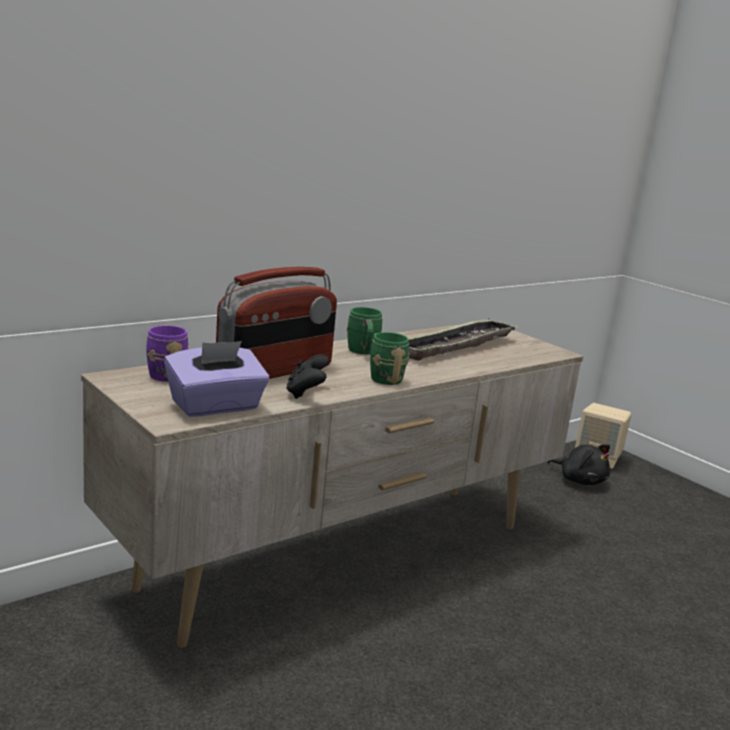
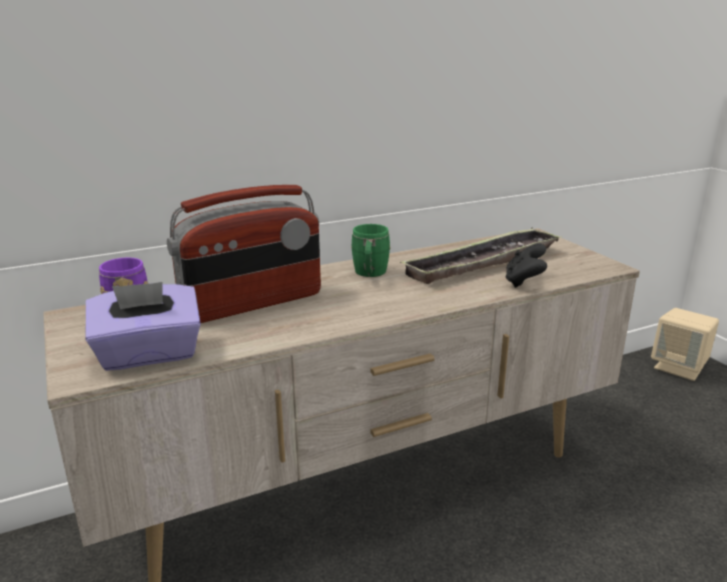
camera: 15 degrees right, 5 degrees up
black game controller [286,354,329,399] -> black game controller moved to [506,243,547,288]
green mug [370,332,410,385] -> none
black plush toy [547,444,610,485] -> none

